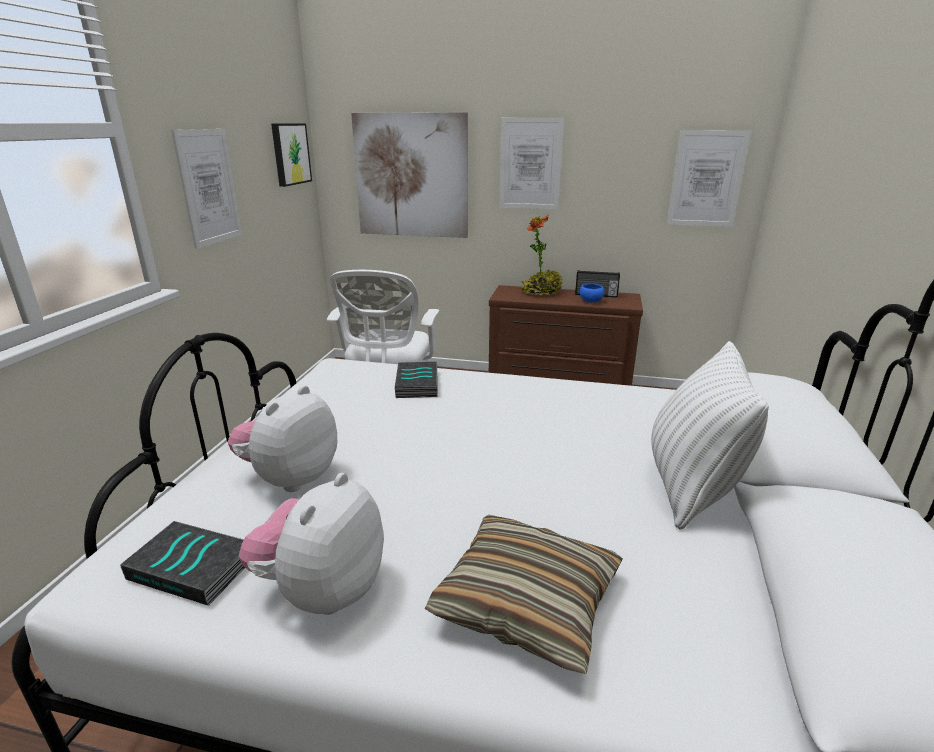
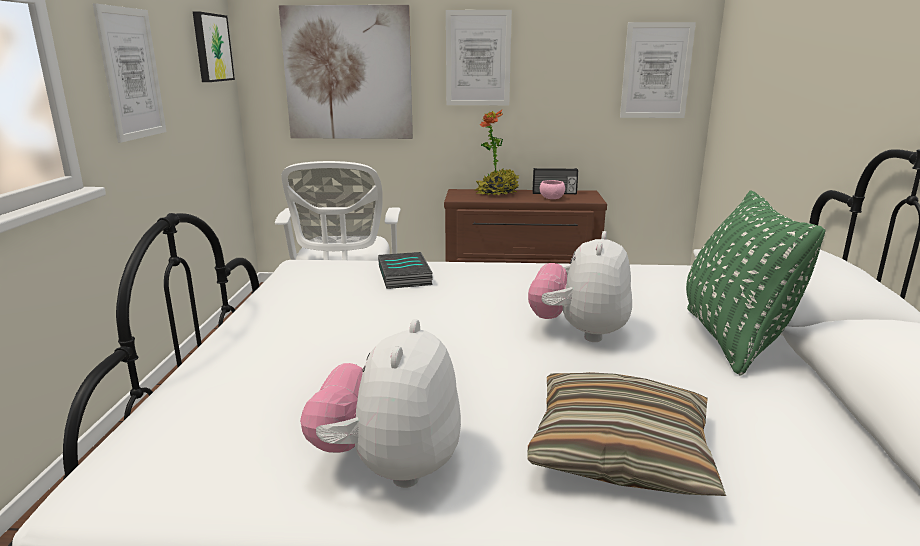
camera: 10 degrees left, 5 degrees down
book [120,521,245,606] -> none
plush toy [228,385,337,492] -> plush toy moved to [528,231,632,342]
blue bowl [580,283,604,303] -> pink bowl [540,180,565,199]
white pillow [651,341,769,530] -> green pillow [686,190,825,376]

